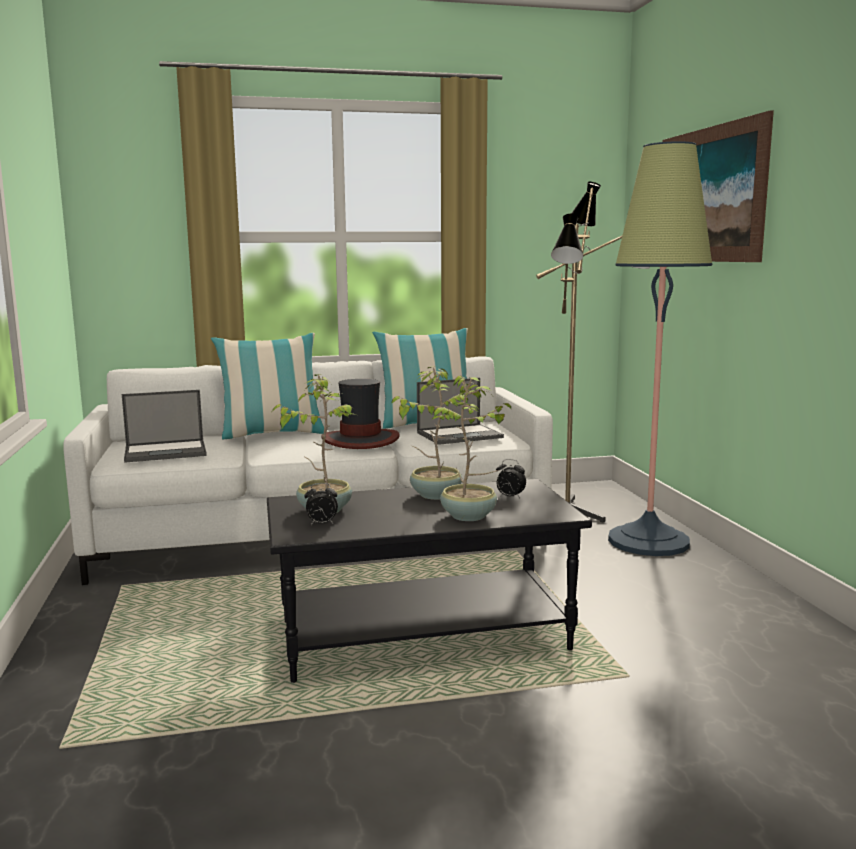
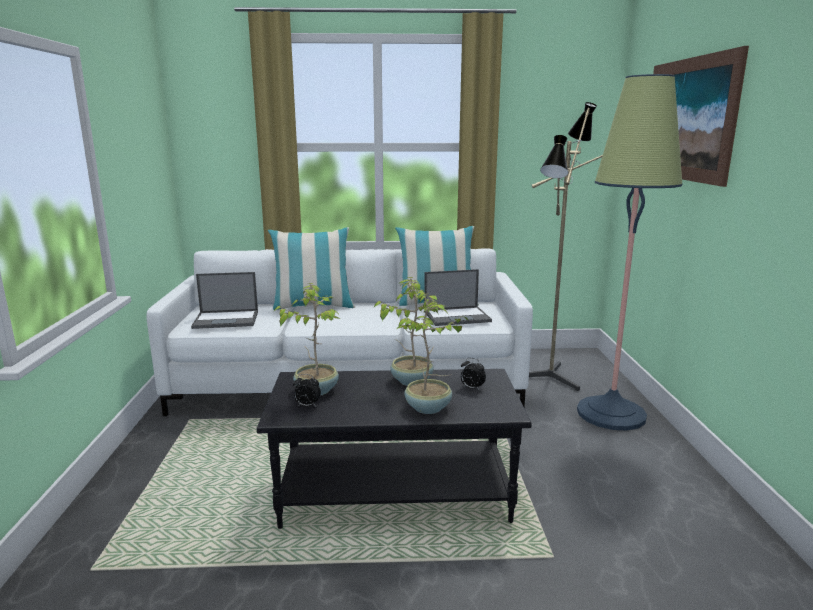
camera: 10 degrees right, 5 degrees up
hat [321,379,400,449] -> none

